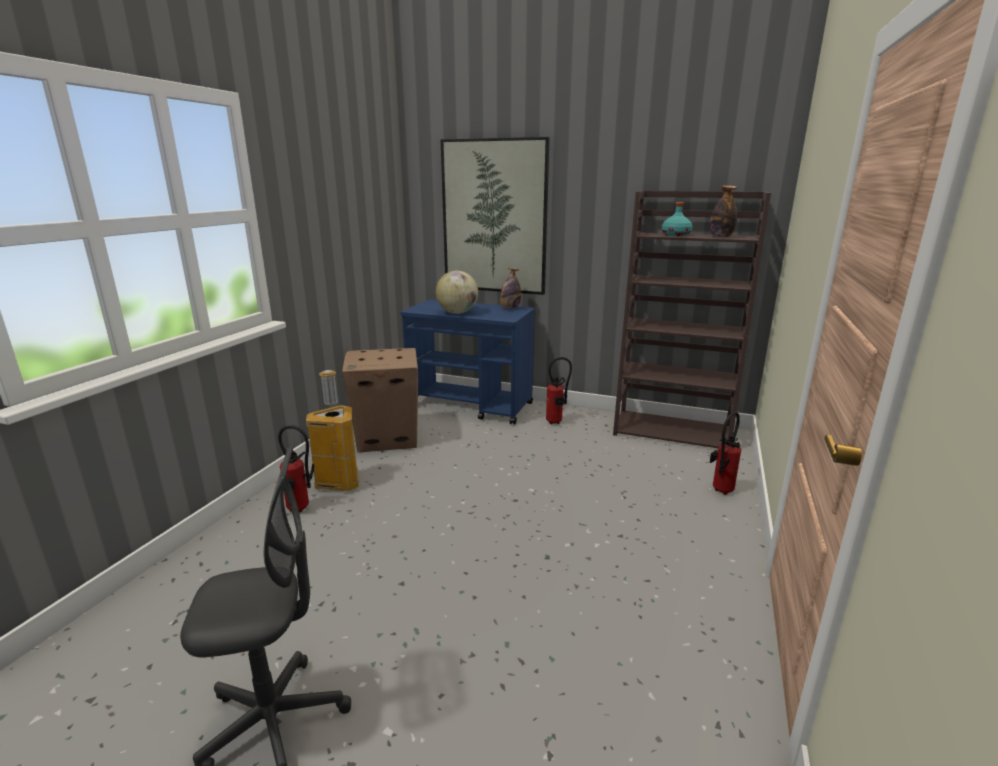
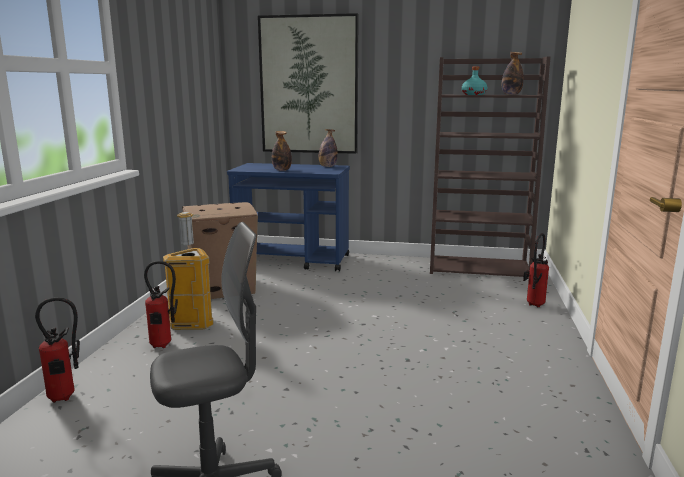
camera: 10 degrees left, 5 degrees down
globe [436,271,478,314] -> bottle [272,131,292,171]
fire extinguisher [546,357,572,424] -> fire extinguisher moved to [35,297,80,403]

